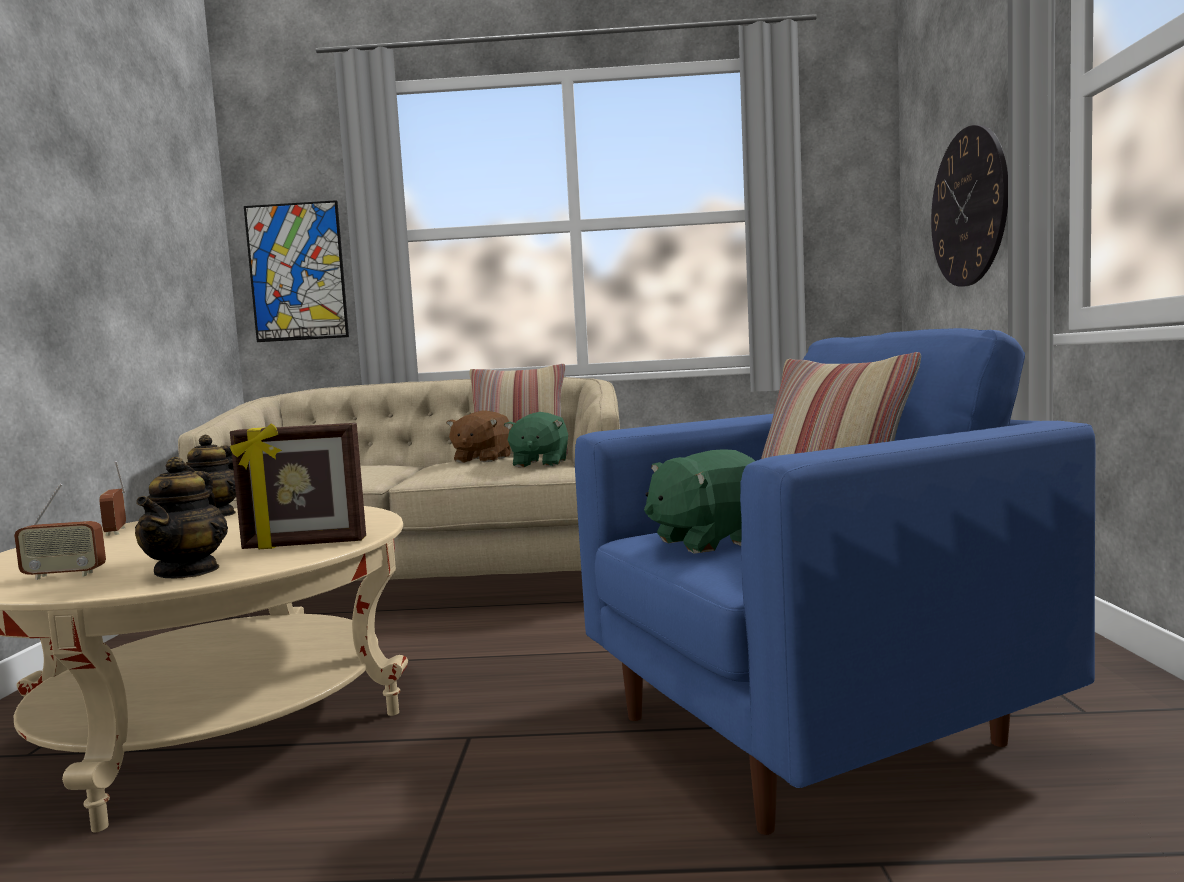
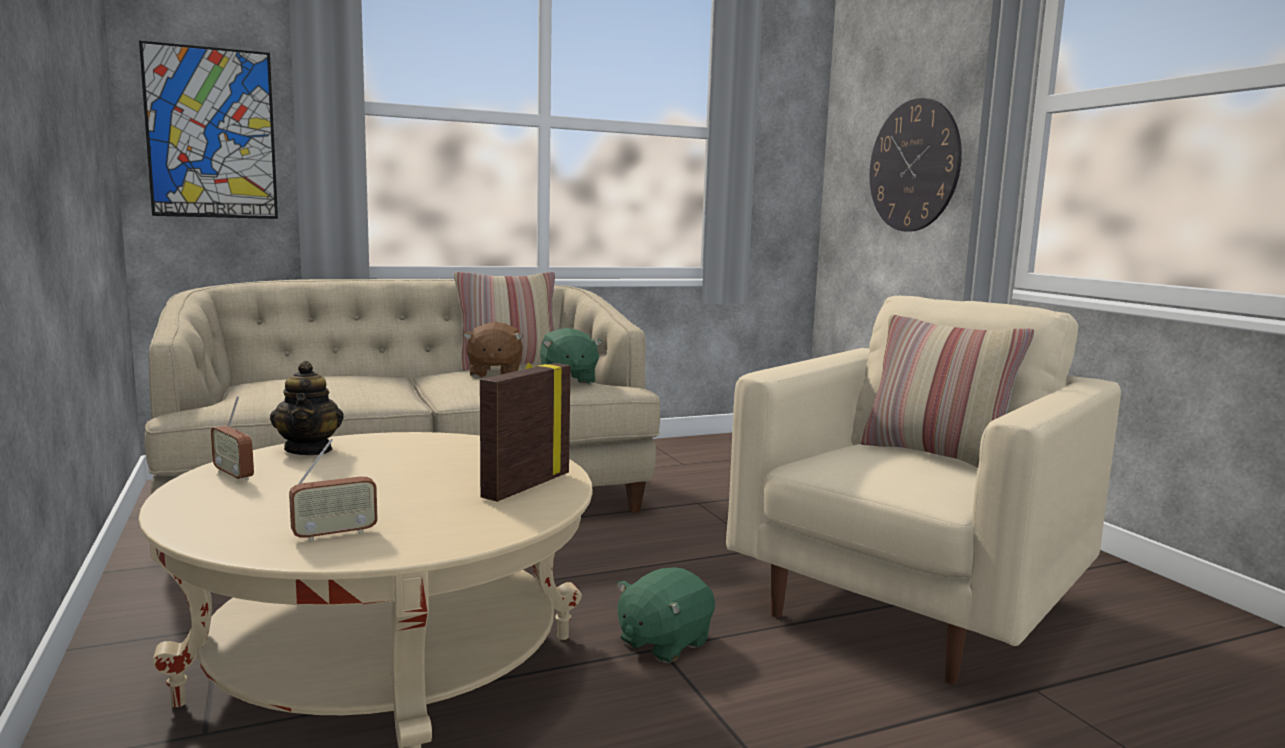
camera: 25 degrees left, 5 degrees up
teapot [135,457,228,578] -> none
picture frame [230,423,366,549] -> picture frame turned 150 degrees clockwise [480,363,571,502]
blue armchair [575,328,1095,835] -> beige armchair [726,296,1121,685]
green plush toy [644,449,755,554] -> green plush toy moved to [617,567,715,663]

